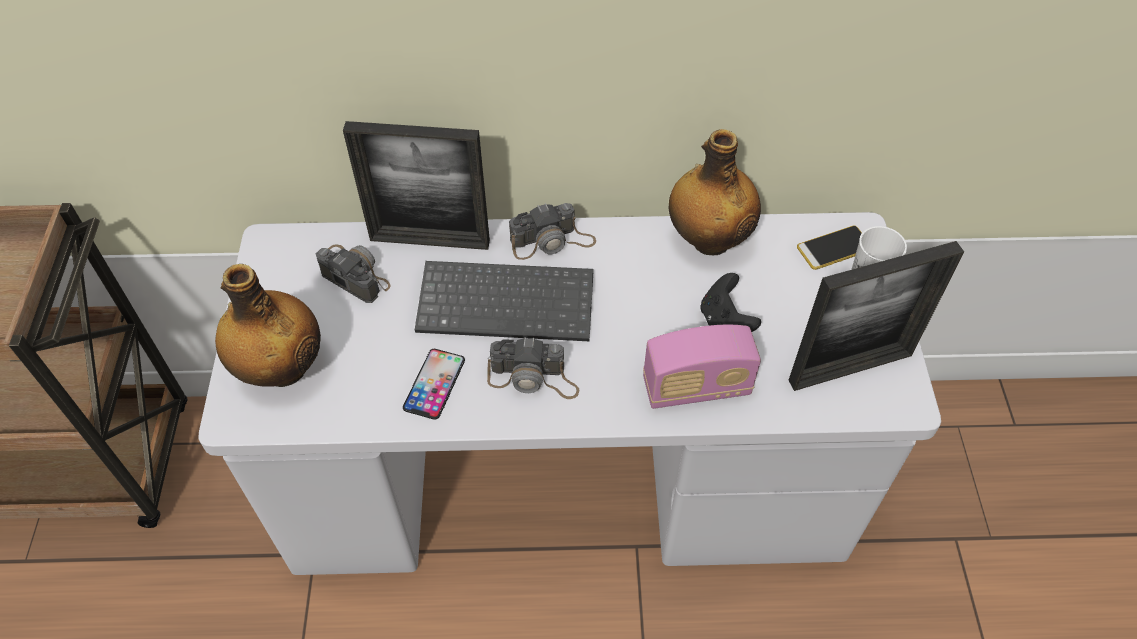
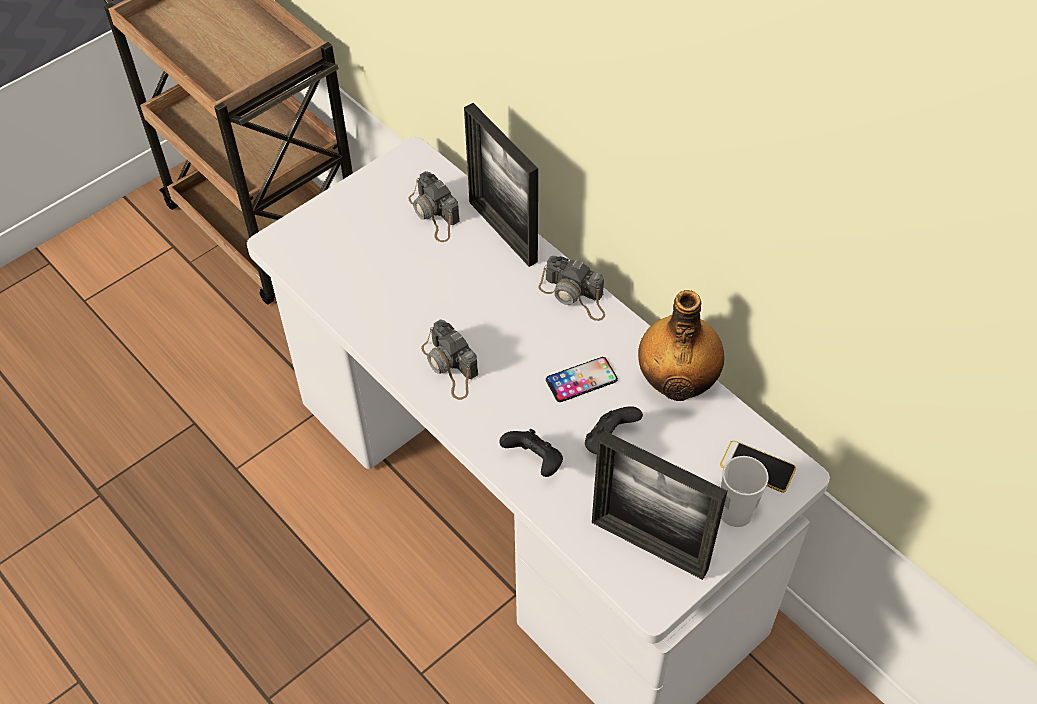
camera: 50 degrees right, 0 degrees up
bottle [215,264,321,387] -> none
camera [316,244,390,303] -> camera turned 150 degrees clockwise [408,171,460,242]
phone [403,349,465,420] -> phone moved to [546,357,618,402]
keyboard [415,261,594,341] -> none
radio [643,325,761,409] -> black game controller [499,429,563,477]

